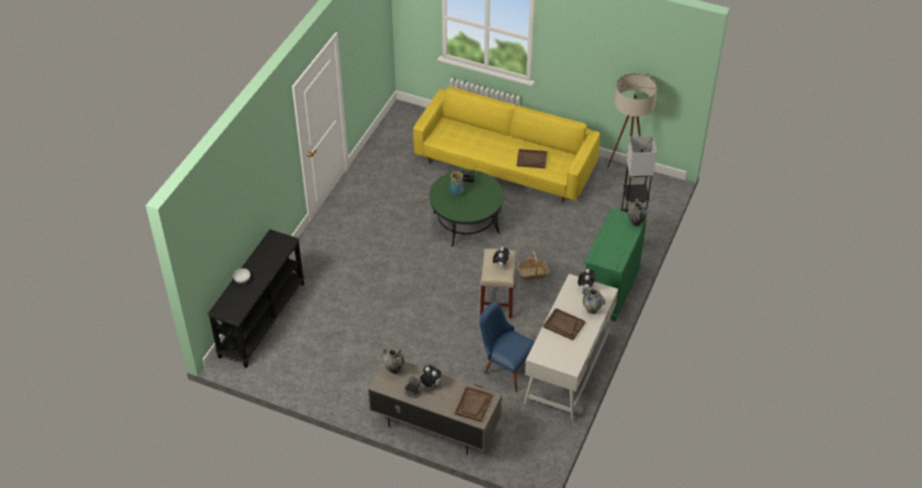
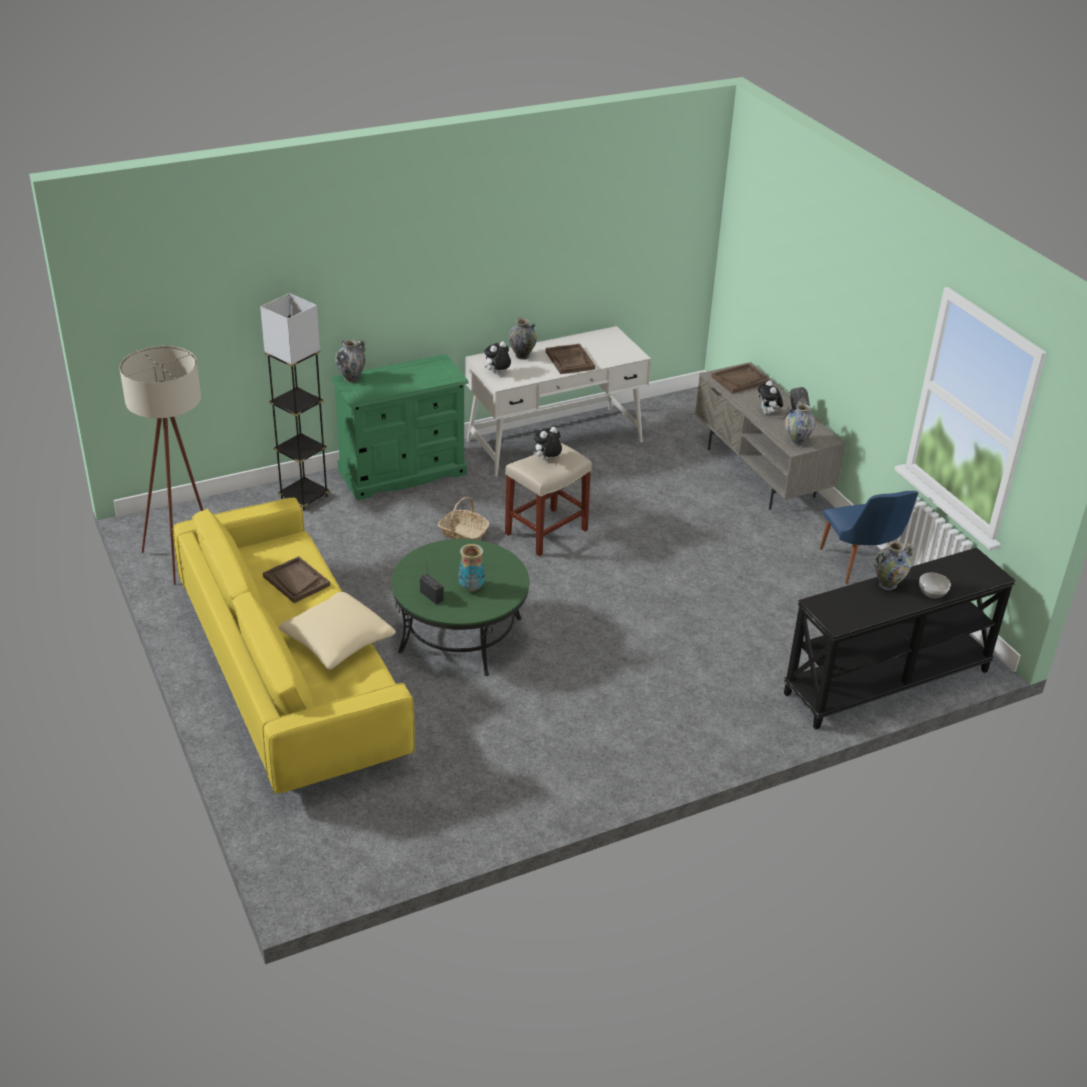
camera: 140 degrees left, 10 degrees down
blue chair [479,301,535,392] -> blue chair moved to [820,491,918,584]
none -> beige pillow [279,592,396,670]
none -> vase [873,541,913,590]

